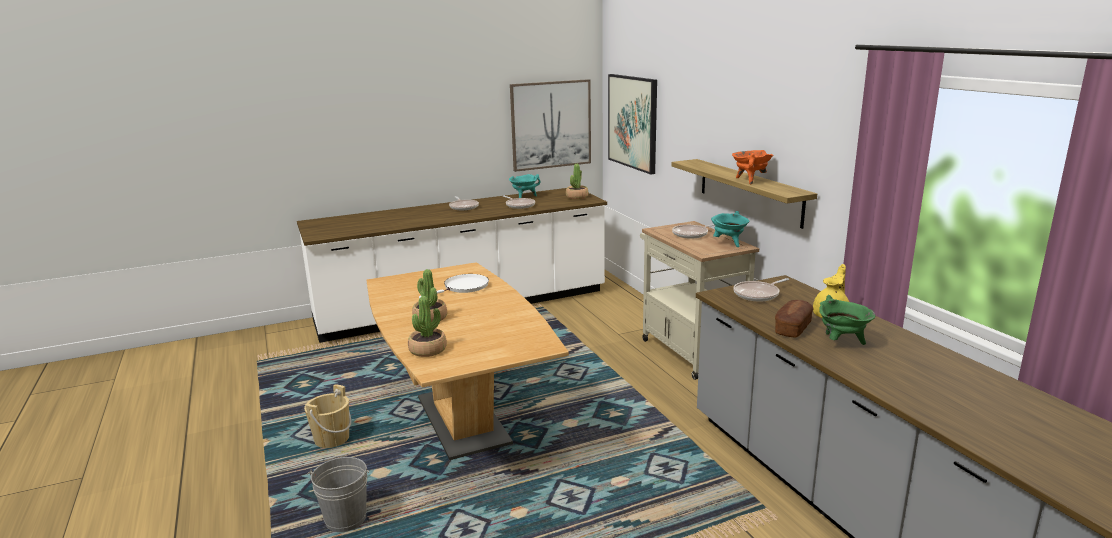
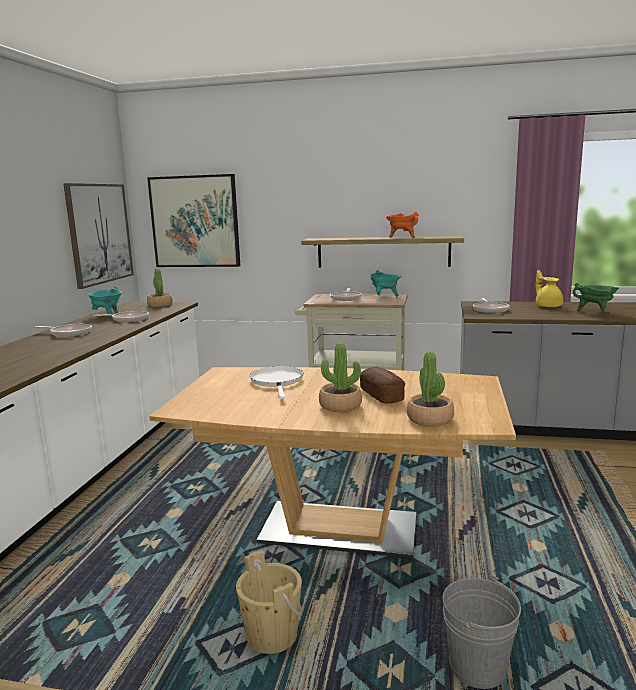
camera: 55 degrees left, 5 degrees down
bread [775,300,814,338] -> bread moved to [360,367,405,403]

